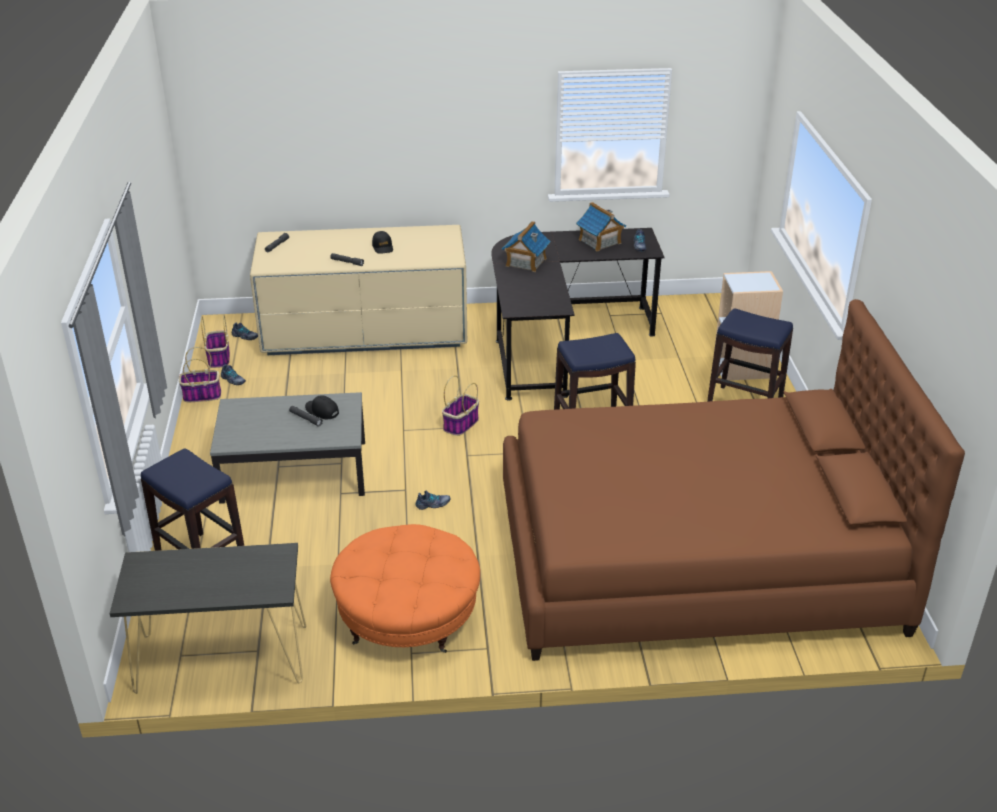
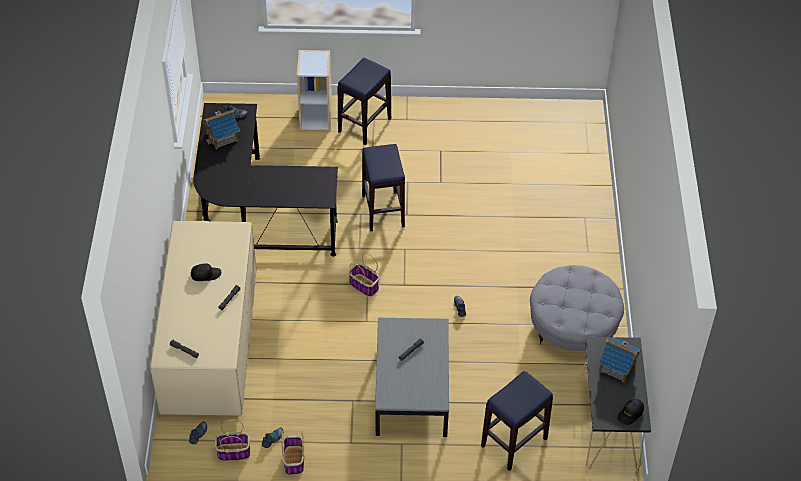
camera: 85 degrees left, 15 degrees up
black cap [305,395,339,419] -> black cap moved to [618,399,644,425]
orange ottoman [330,524,480,653] -> grey ottoman [530,265,624,351]
toy house [502,221,551,272] -> toy house moved to [599,338,641,383]
brown bed [503,299,965,661] -> none

